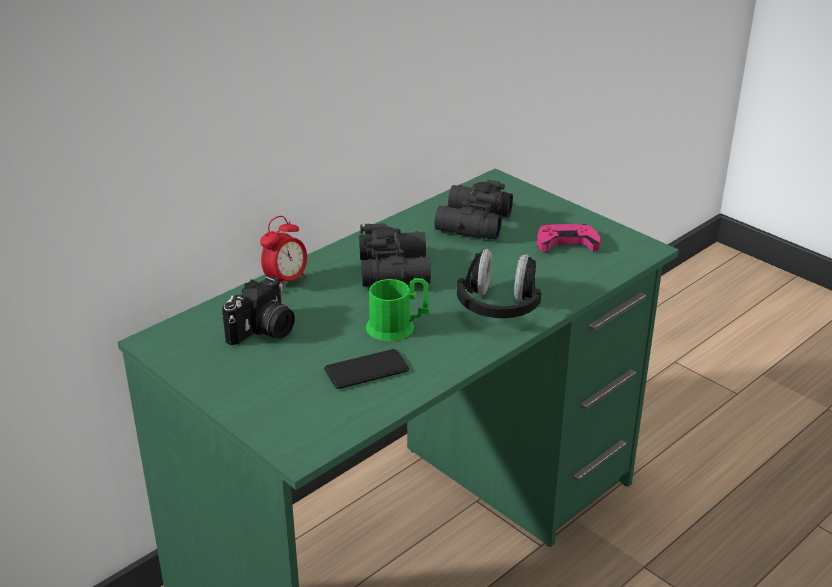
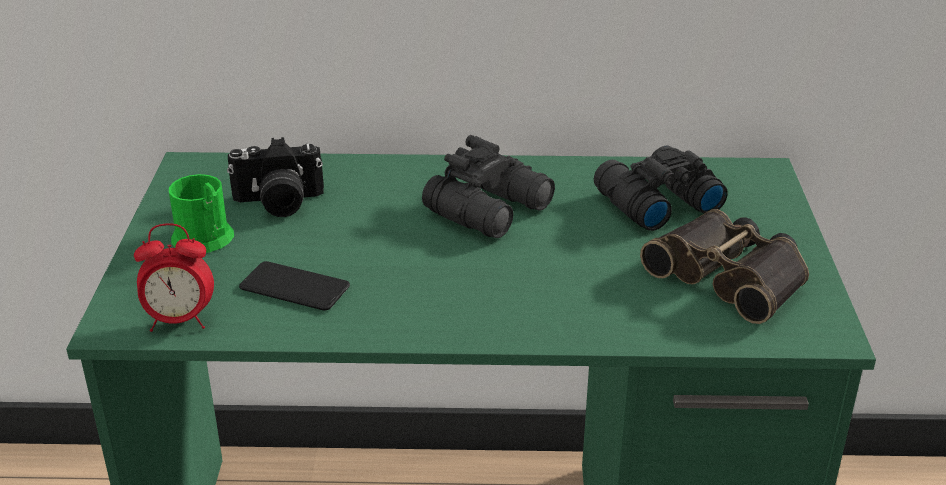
camera: 45 degrees right, 0 degrees up
alarm clock [260,216,307,286] -> alarm clock moved to [134,223,214,332]
green mug [366,278,430,341] -> green mug moved to [169,174,234,253]
black headphones [457,249,541,318] -> none
pink game controller [537,224,601,252] -> binoculars [640,209,809,324]

